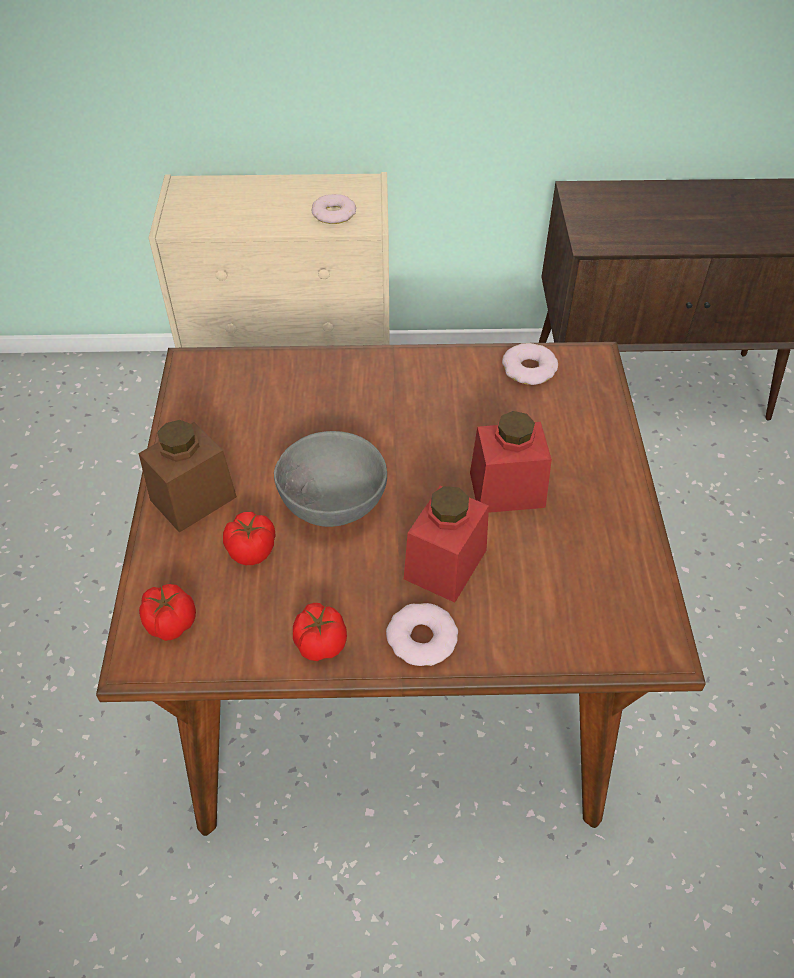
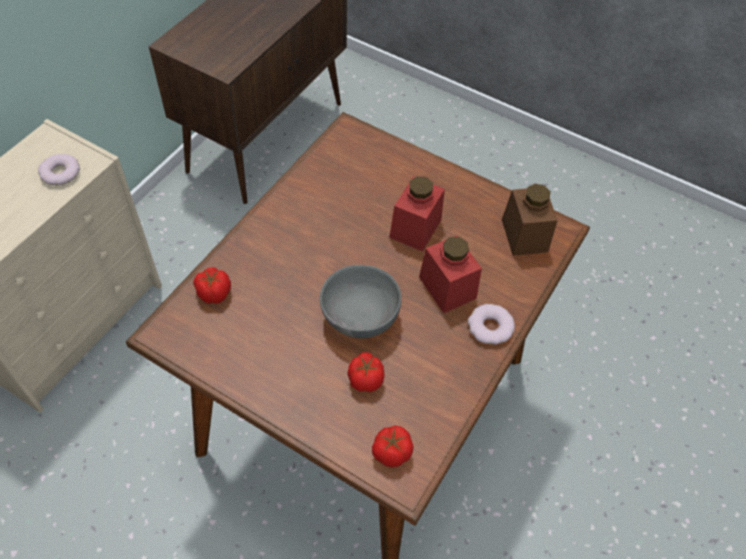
camera: 60 degrees left, 5 degrees up
brown jar [138,420,237,533] -> brown jar moved to [502,184,558,256]
tomato [293,603,347,661] -> tomato moved to [193,267,231,304]
donut [502,343,558,385] -> none

